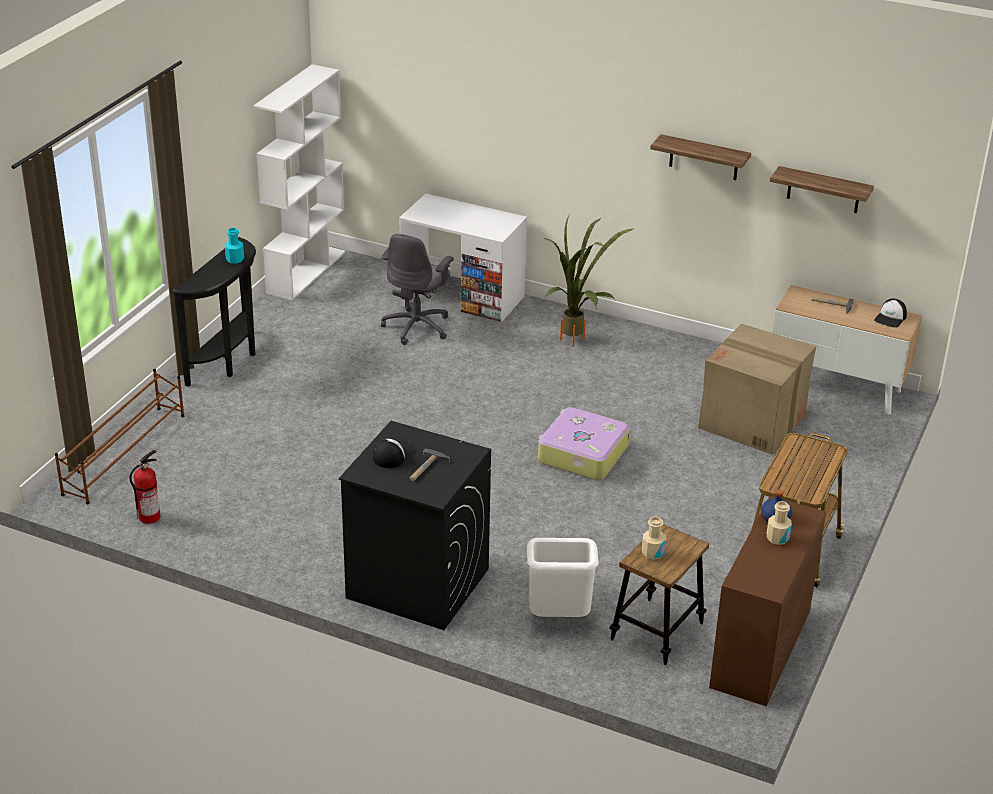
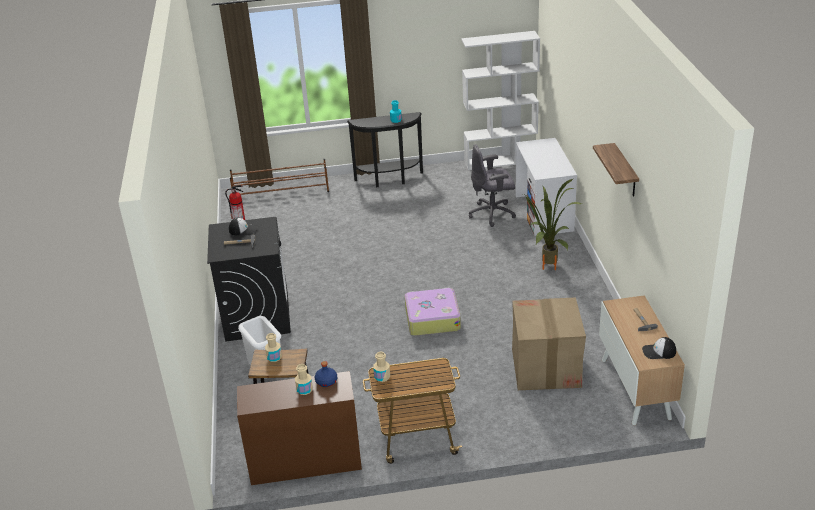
camera: 60 degrees right, 0 degrees up
shelf [770,166,874,213] -> none
none -> beige bottle [373,351,390,382]

